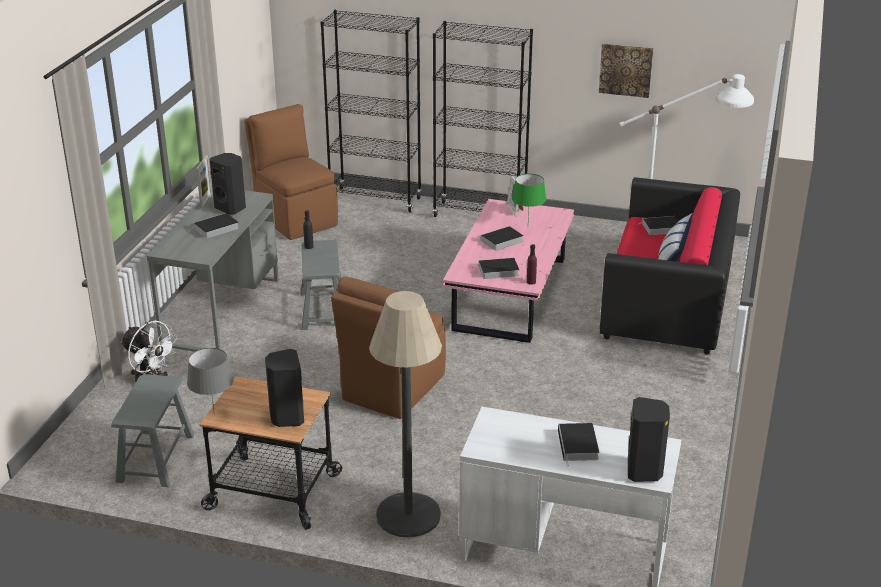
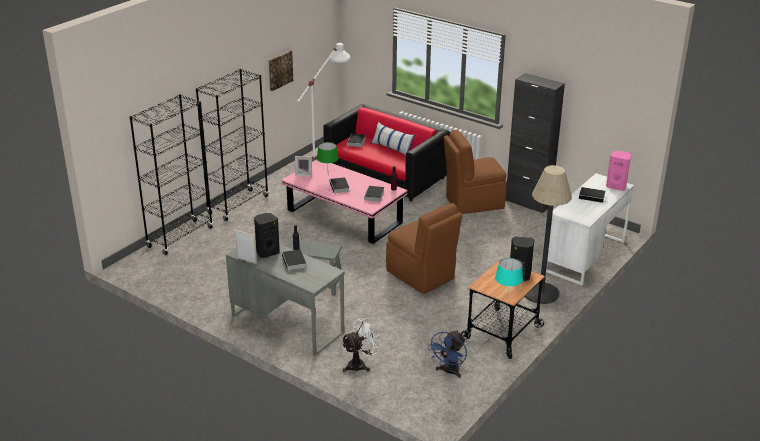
camera: 70 degrees left, 0 degrees up
grey stool [111,374,195,487] -> blue fan [428,330,467,378]
grey table lamp [187,348,234,416] -> turquoise table lamp [495,258,523,299]
brown chair [244,104,338,240] -> brown chair moved to [444,130,507,214]
black speaker [628,397,670,482] -> pink speaker [606,151,631,191]
none -> black cabinet [506,73,565,213]

